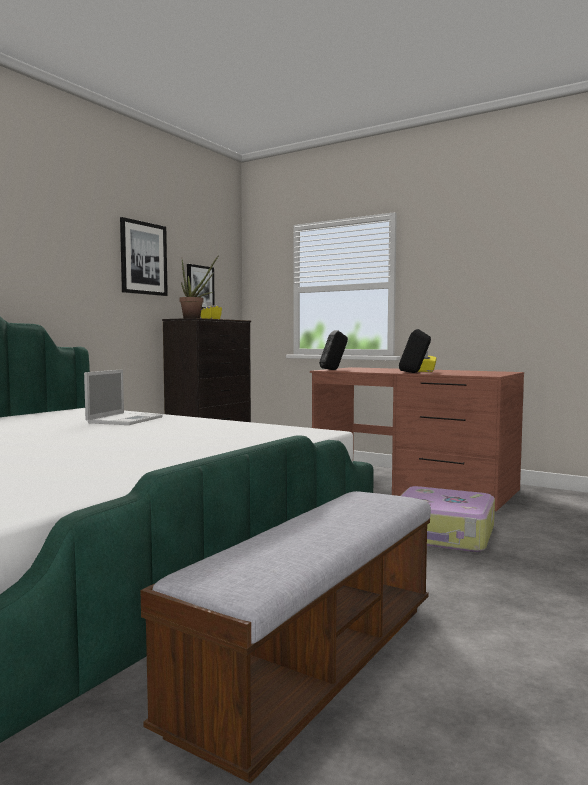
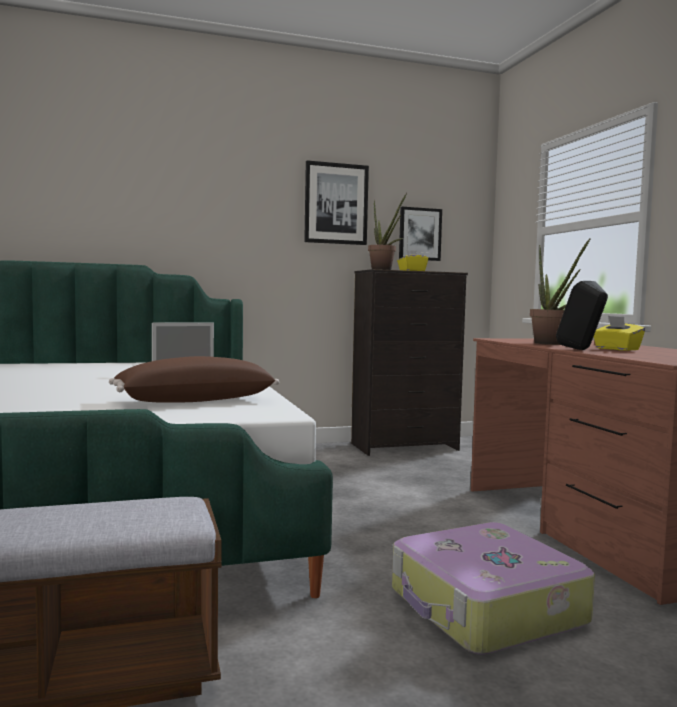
camera: 40 degrees right, 0 degrees up
black speaker [319,330,348,370] -> none
none -> brown pillow [109,356,279,403]
none -> potted plant [530,238,591,345]

